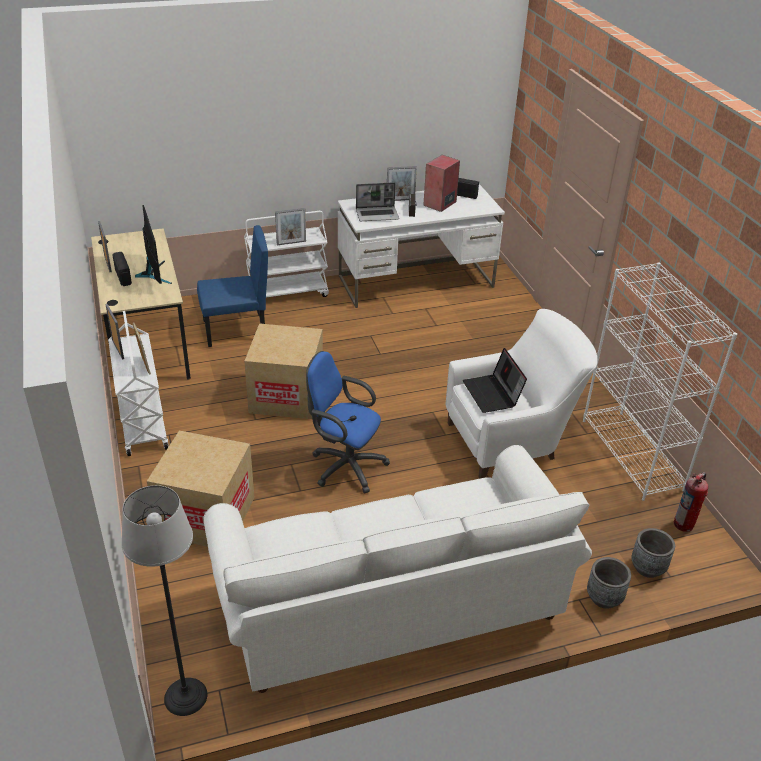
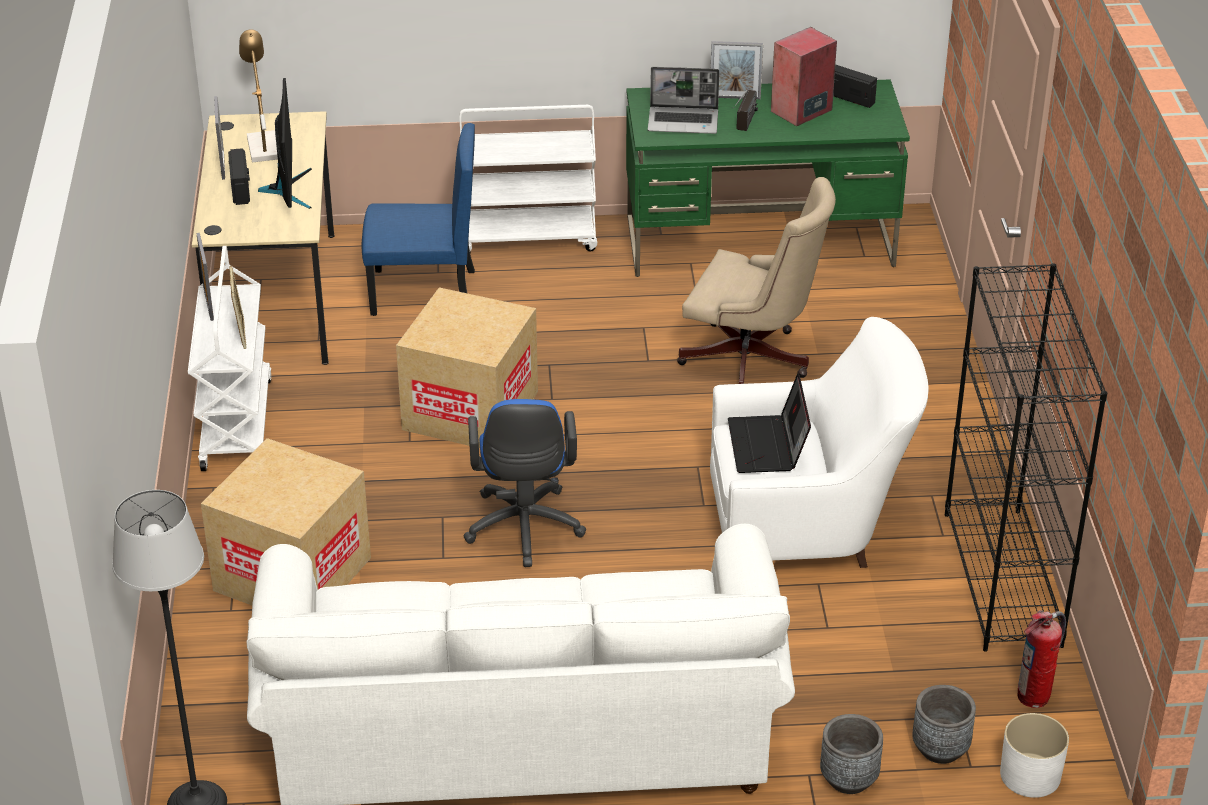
camera: 15 degrees right, 0 degrees up
picture frame [275,208,306,245] -> none
blue office chair [306,351,390,493] -> blue office chair turned 135 degrees counterclockwise [464,399,586,567]
white desk [338,184,505,308] -> green desk [626,79,910,277]
white bookcase [583,263,737,501] -> black bookcase [945,263,1107,652]
none -> table lamp [239,29,278,162]
none -> beige office chair [677,177,836,384]
none -> white planter [1000,713,1069,798]

